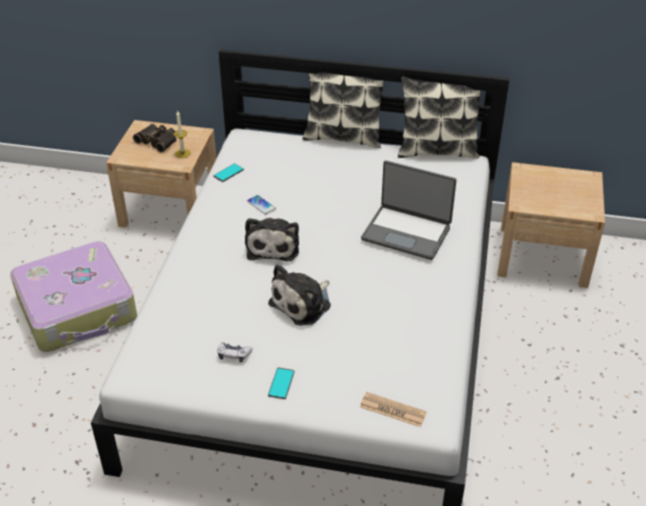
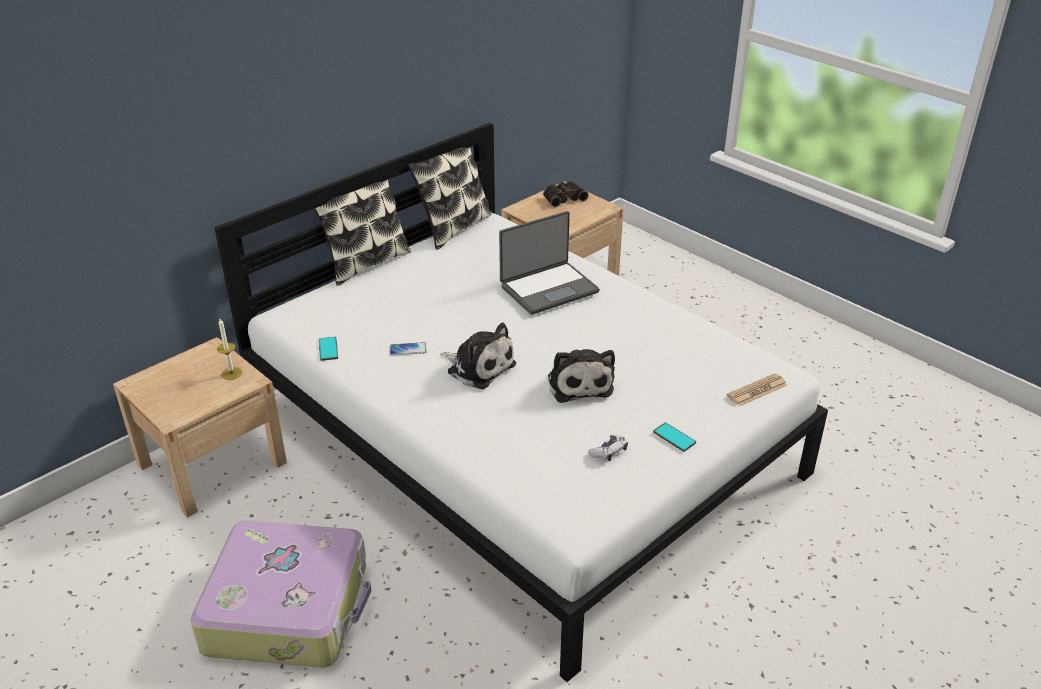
camera: 55 degrees left, 5 degrees down
binoculars [133,124,177,153] -> binoculars moved to [543,180,589,207]

